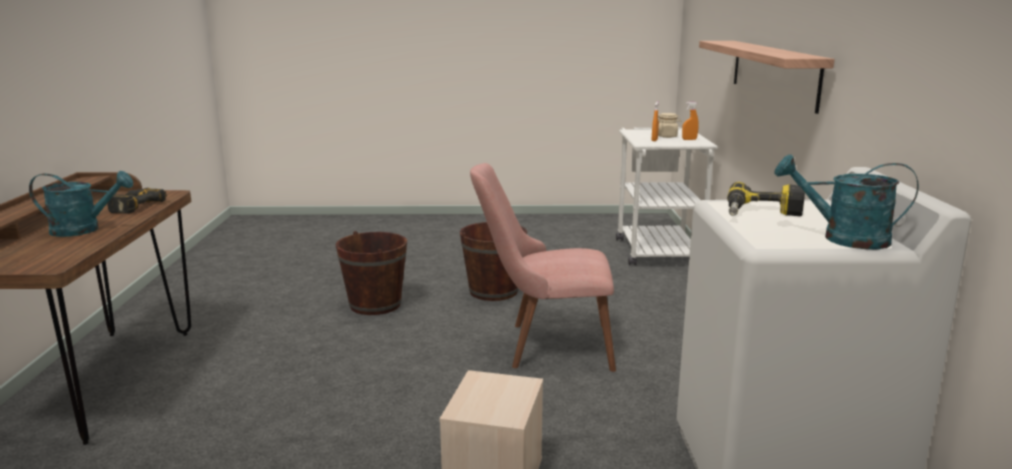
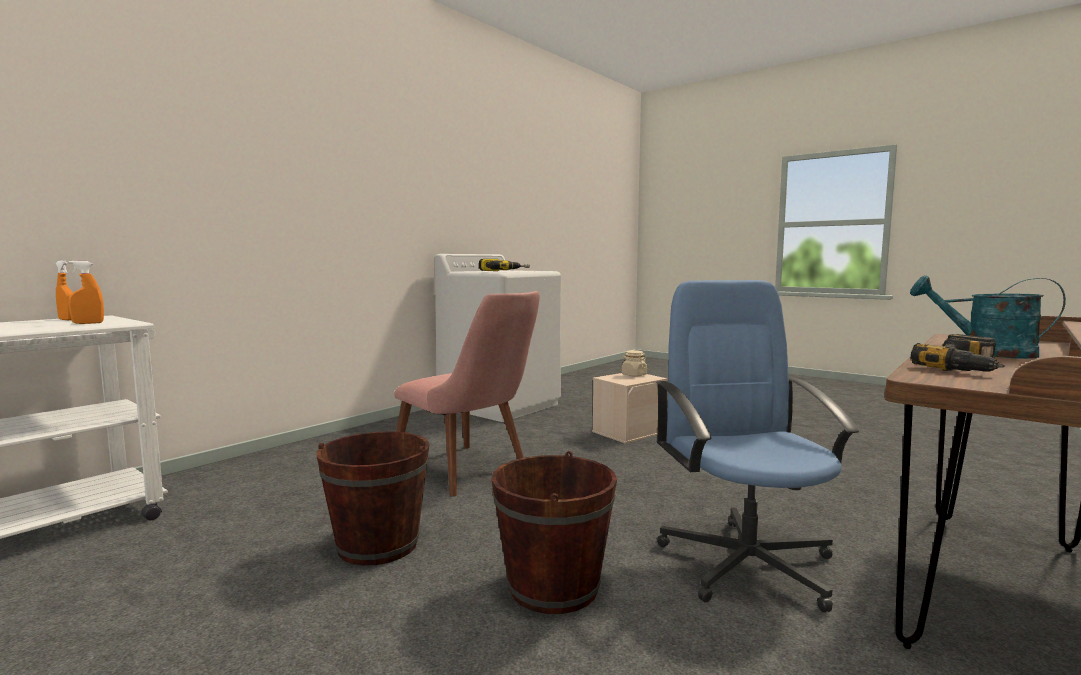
camera: 140 degrees left, 10 degrees down
beige jar [658,113,681,138] -> beige jar moved to [622,350,647,377]
shelf [699,41,835,114] -> none
turquoise watering can [774,154,919,249] -> none
none -> blue office chair [655,280,860,612]

